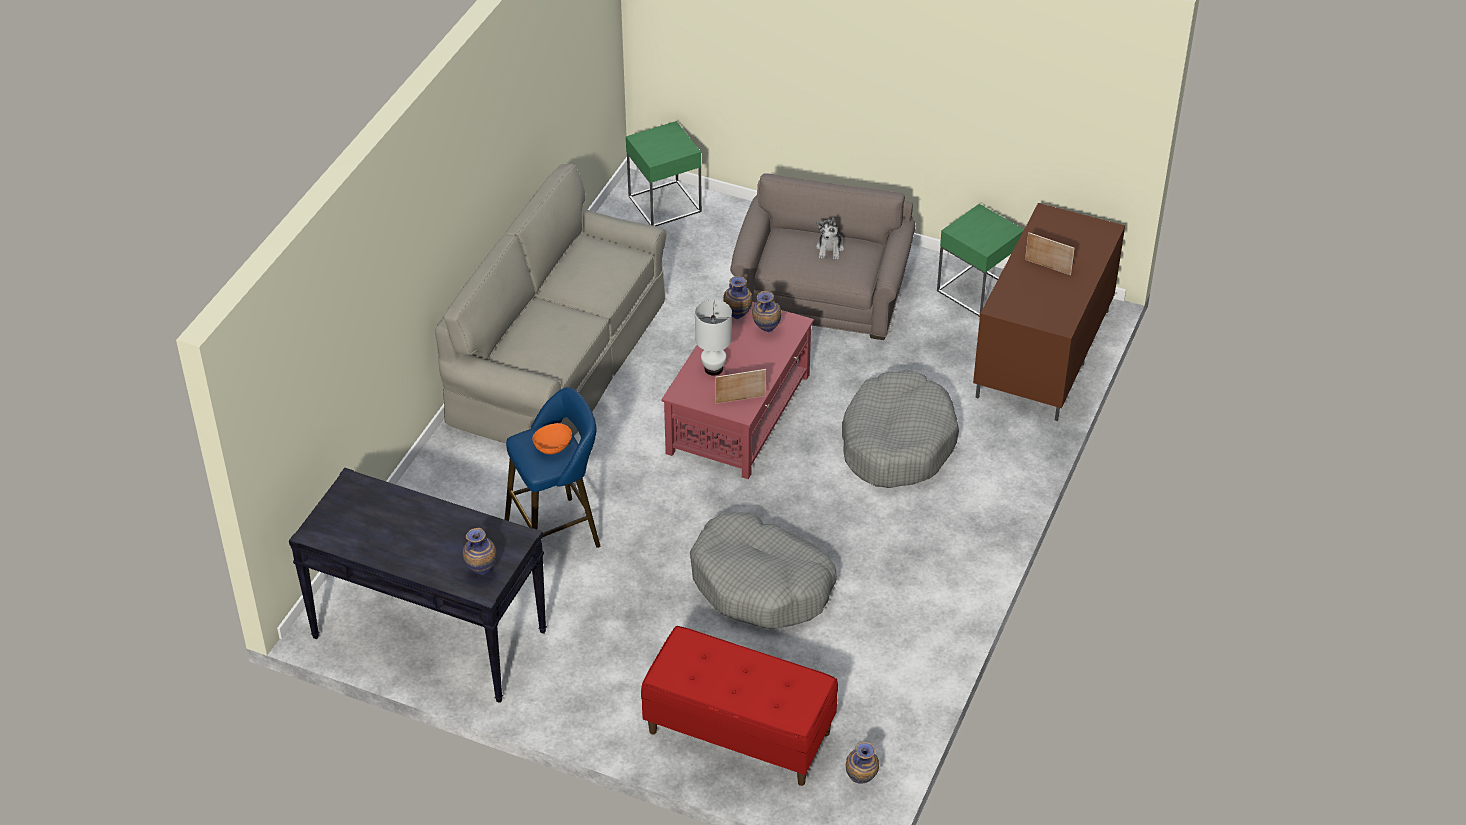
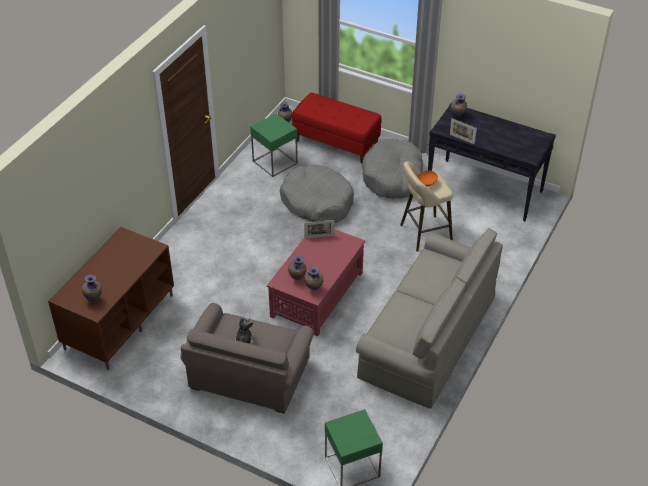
camera: 175 degrees left, 0 degrees up
blue stool [505,387,600,548] -> beige stool [400,161,453,251]
white table lamp [695,300,732,376] -> none
grey dog bed [842,369,959,488] -> grey dog bed moved to [362,139,423,199]
green side table [937,204,1024,317] -> green side table moved to [250,114,298,177]
picture frame [1025,232,1075,275] -> picture frame moved to [450,118,477,144]
none -> vase [82,275,102,302]

